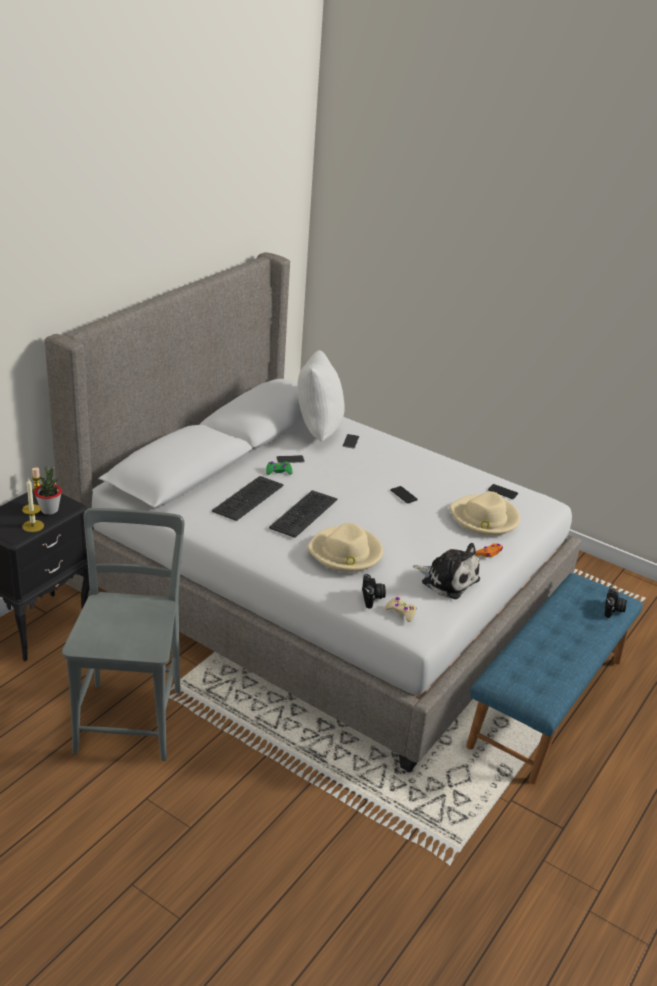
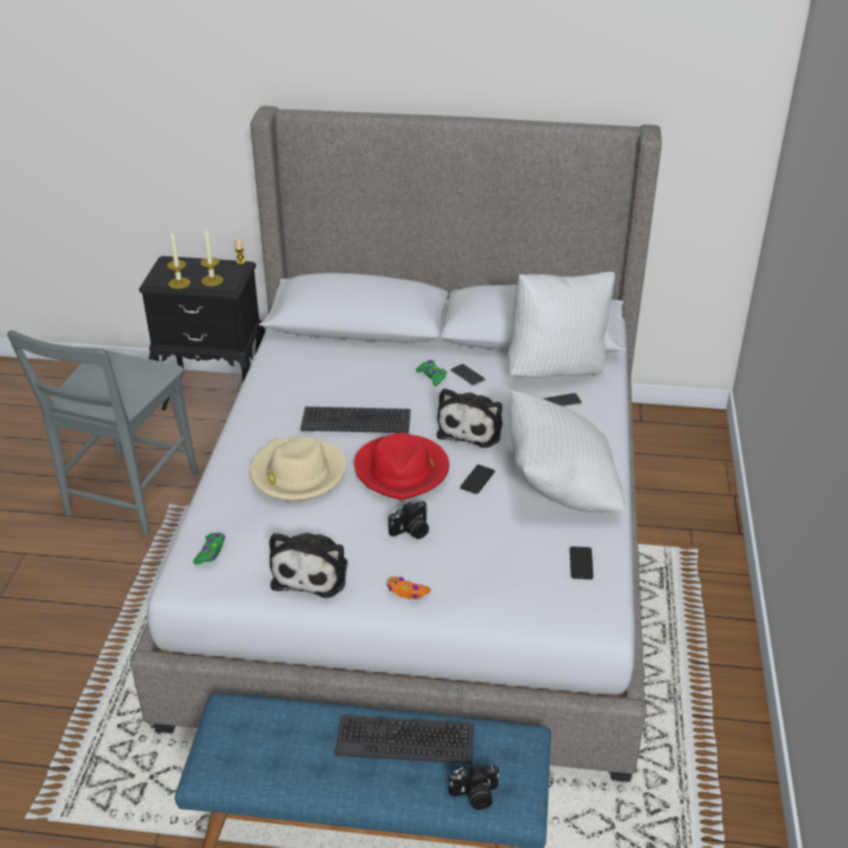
camera: 65 degrees right, 5 degrees up
potted plant [34,467,62,515] -> candle [201,229,223,286]
grey chair [62,508,185,761] -> grey chair turned 135 degrees clockwise [7,330,199,536]
keyboard [212,476,284,521] -> keyboard moved to [335,715,474,764]
camera [362,574,386,608] -> camera moved to [388,501,429,539]
beige game controller [385,597,417,622] -> green game controller [193,533,225,564]
beige hat [449,491,520,536] -> none
none -> red hat [354,433,449,500]
none -> plush toy [437,388,503,448]
none -> white pillow [509,389,625,513]

